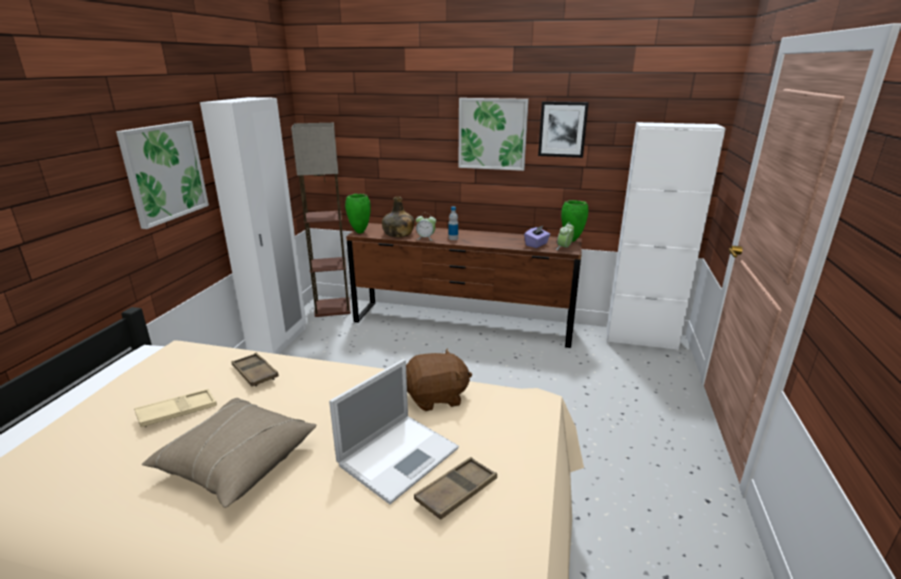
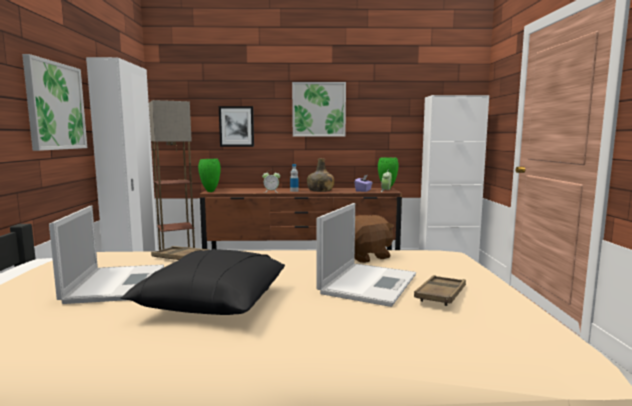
camera: 15 degrees left, 15 degrees down
beige tray [134,389,217,427] -> laptop [49,205,164,304]
beige pillow [142,398,316,508] -> black pillow [120,249,285,315]
green bottle [382,196,415,237] -> green bottle moved to [307,158,335,192]
picture [538,101,589,158] -> picture moved to [219,106,254,147]

